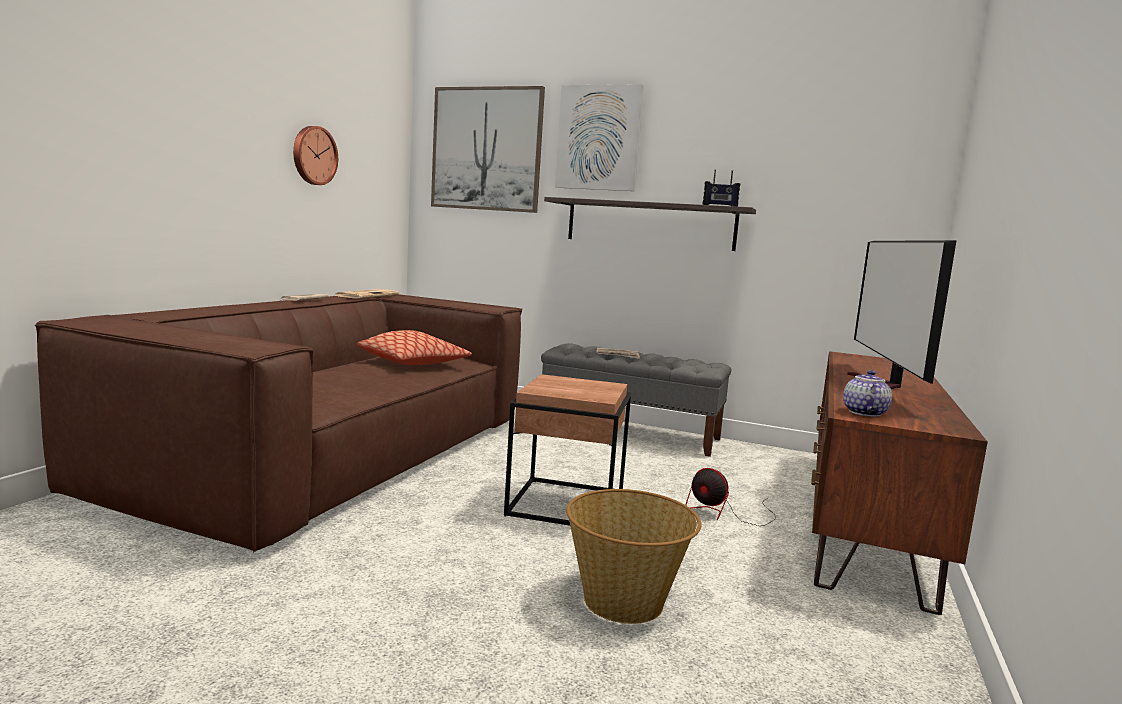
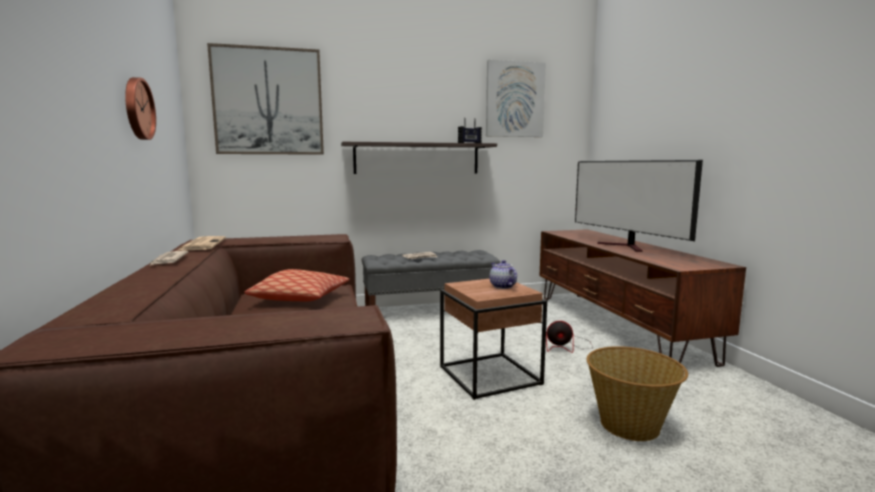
camera: 35 degrees left, 0 degrees up
picture [555,84,644,191] -> picture moved to [486,60,546,137]
teapot [843,370,892,417] -> teapot moved to [489,260,517,289]

